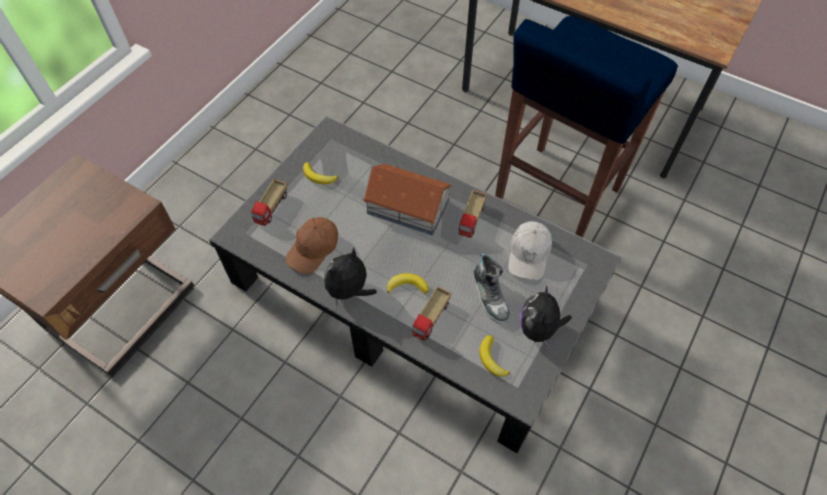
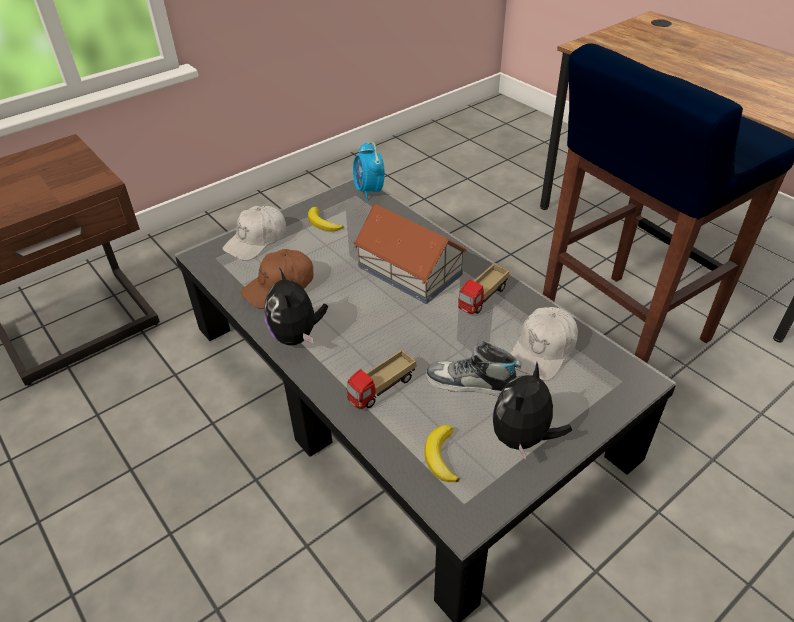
camera: 20 degrees right, 15 degrees down
toy truck [251,179,288,226] -> white cap [222,206,286,261]
plush toy [324,248,377,307] -> plush toy turned 75 degrees counterclockwise [264,267,328,345]
banana [387,273,429,294] -> none
shoe [473,253,510,324] -> shoe turned 105 degrees clockwise [426,341,521,396]
none -> alarm clock [353,142,385,200]

